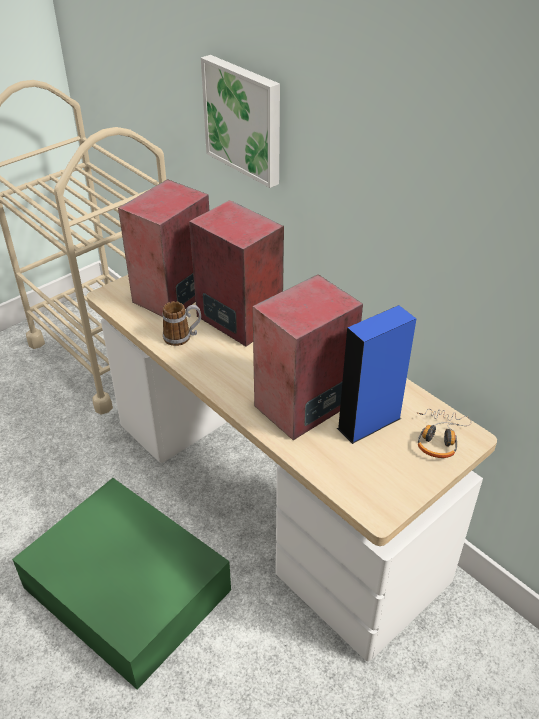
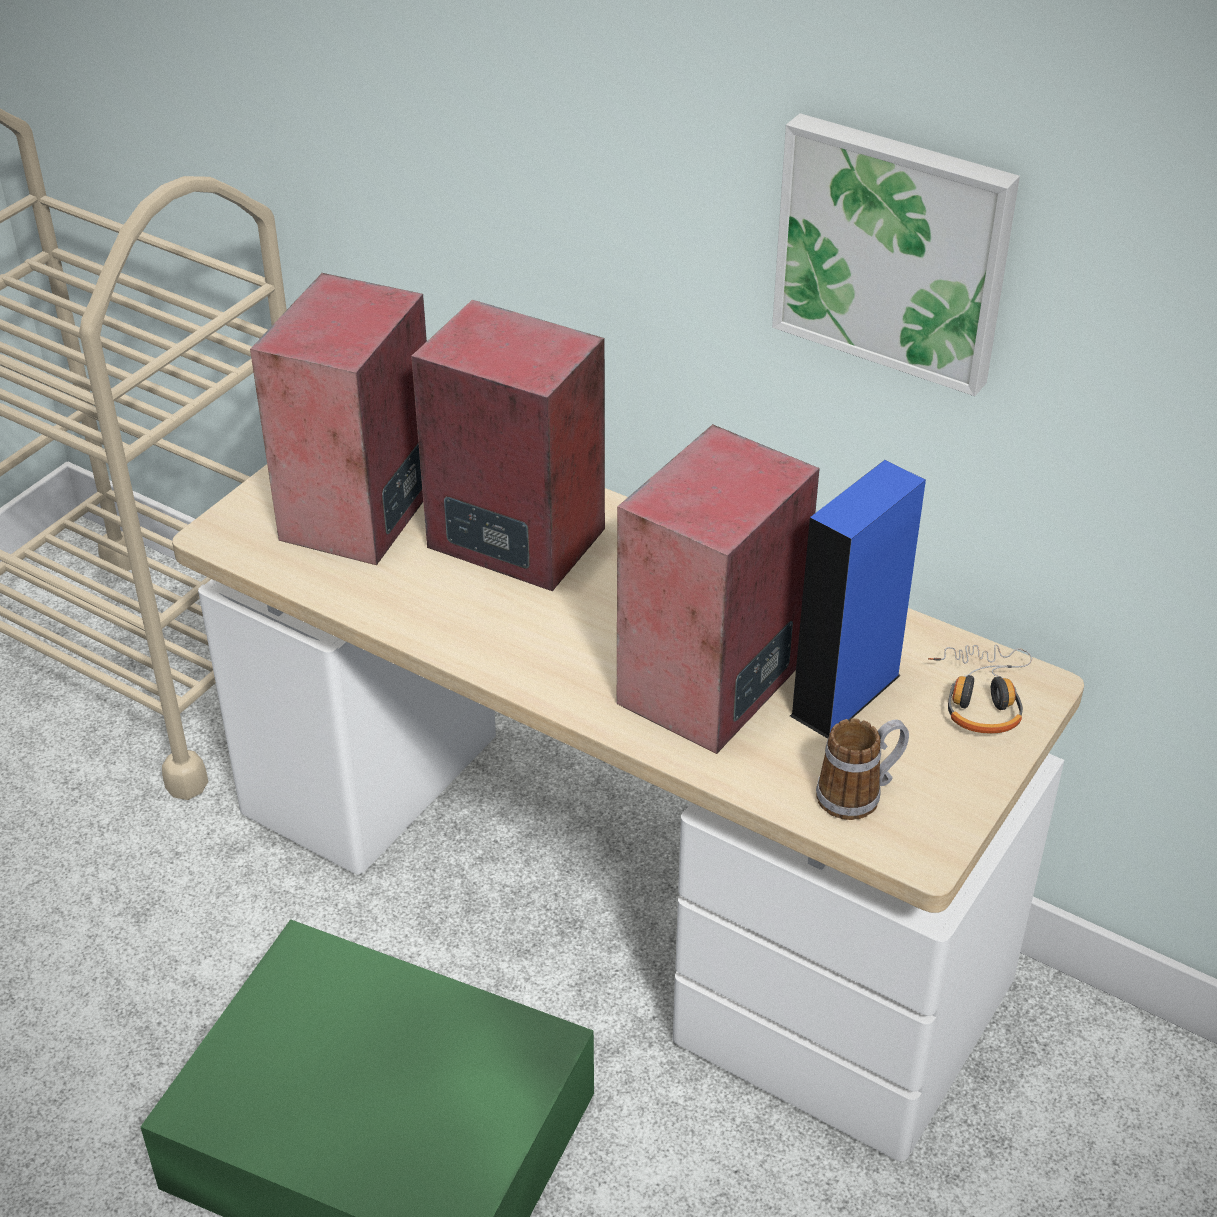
camera: 15 degrees left, 0 degrees up
mug [162,301,201,346] -> mug moved to [816,718,909,820]
picture [201,55,280,188] -> picture moved to [772,113,1020,396]

